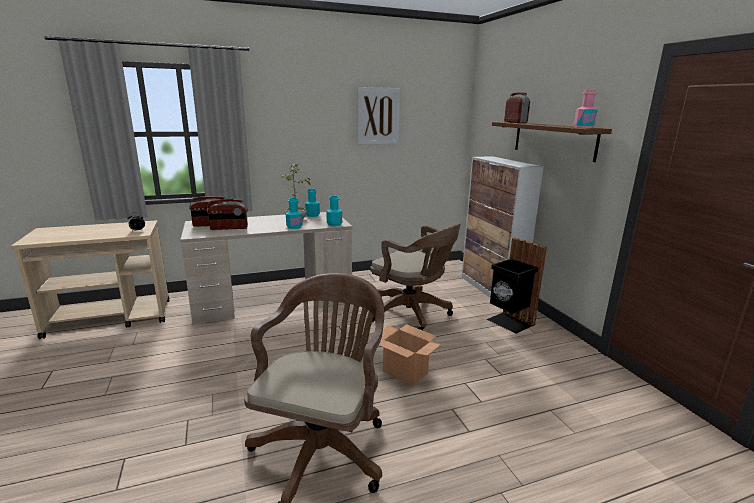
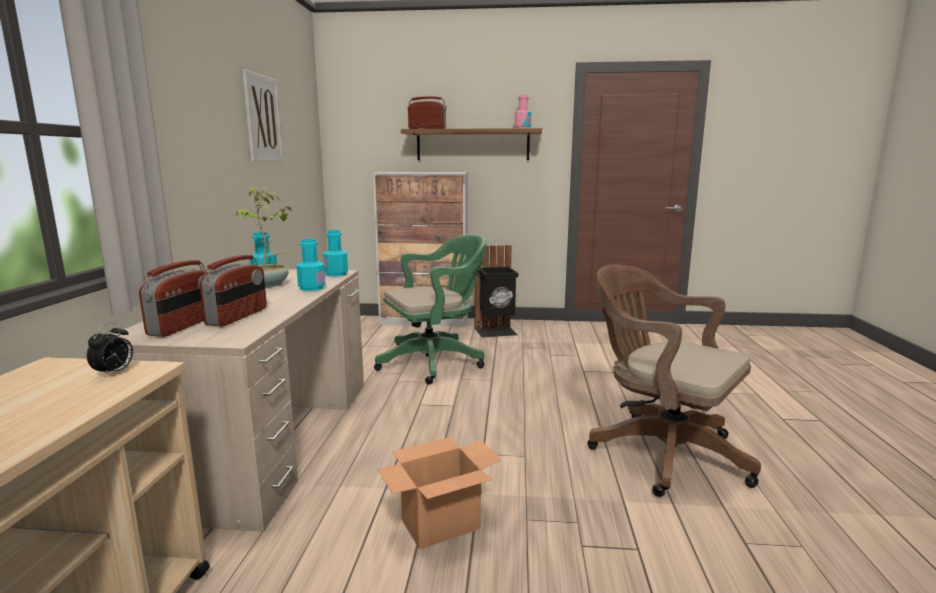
camera: 65 degrees left, 5 degrees down
brown office chair [370,223,460,330] -> green office chair [374,234,487,385]
cardboard box [379,324,441,386] -> cardboard box moved to [377,437,501,549]

